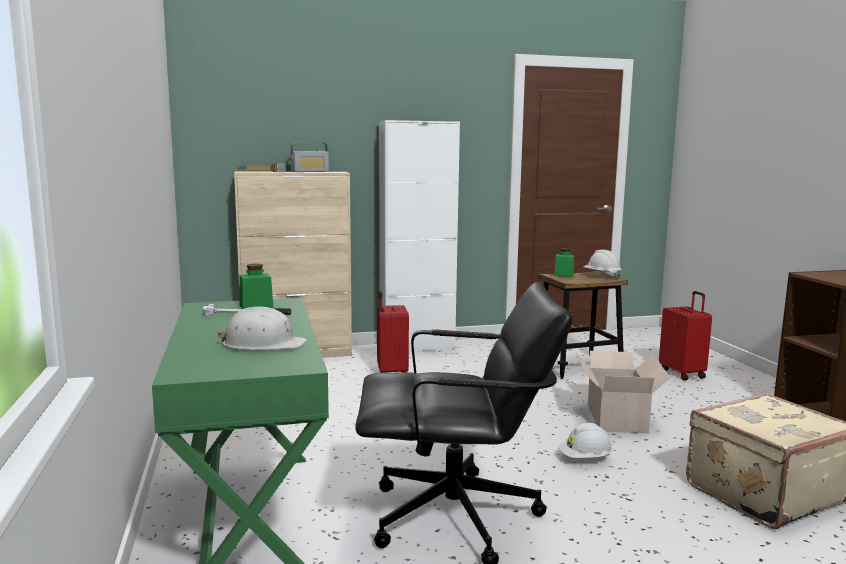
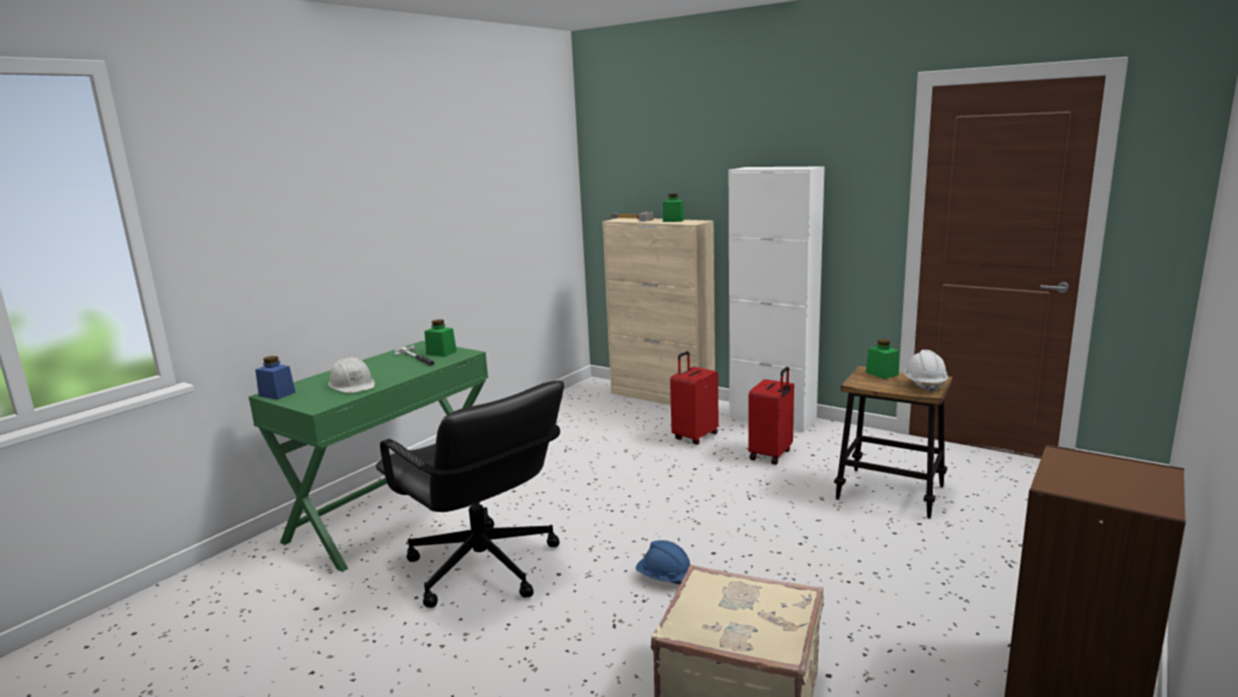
camera: 50 degrees right, 5 degrees up
radio [290,142,329,172] -> green jar [663,194,684,222]
white hard hat [559,423,613,458] -> blue hard hat [636,540,691,584]
cardboard box [576,351,671,433] -> none
red suitcase [659,291,712,380] -> red suitcase moved to [748,367,794,465]
none -> blue jar [255,356,296,400]

